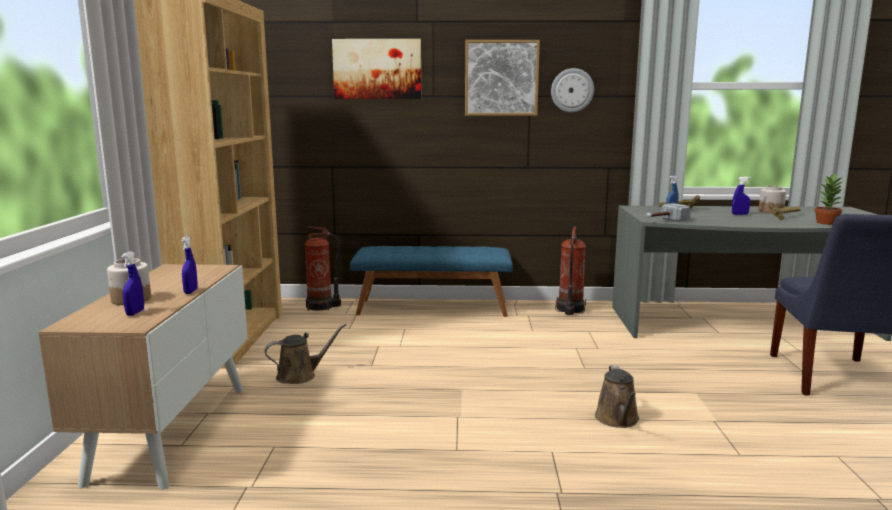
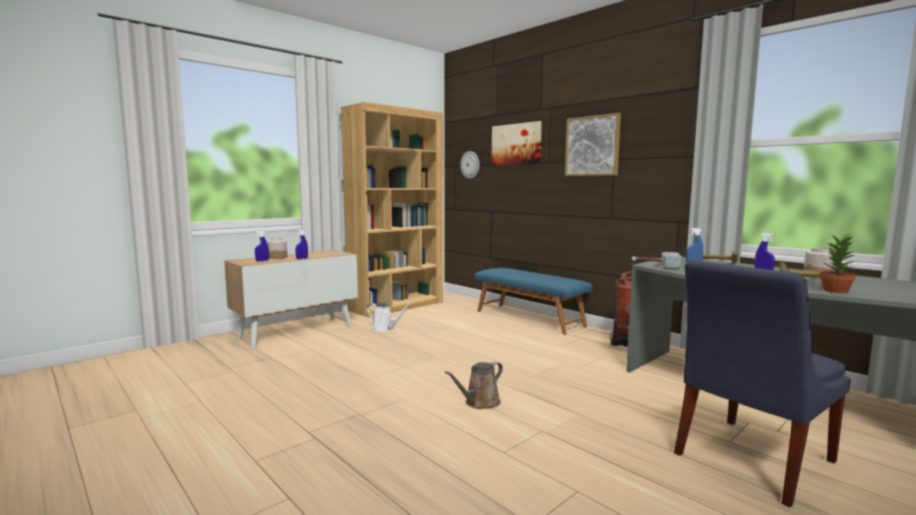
camera: 45 degrees right, 5 degrees down
brown watering can [265,323,346,384] -> white watering can [366,302,412,332]
fire extinguisher [305,226,341,311] -> none
wall clock [551,68,594,113] -> wall clock moved to [460,151,480,179]

